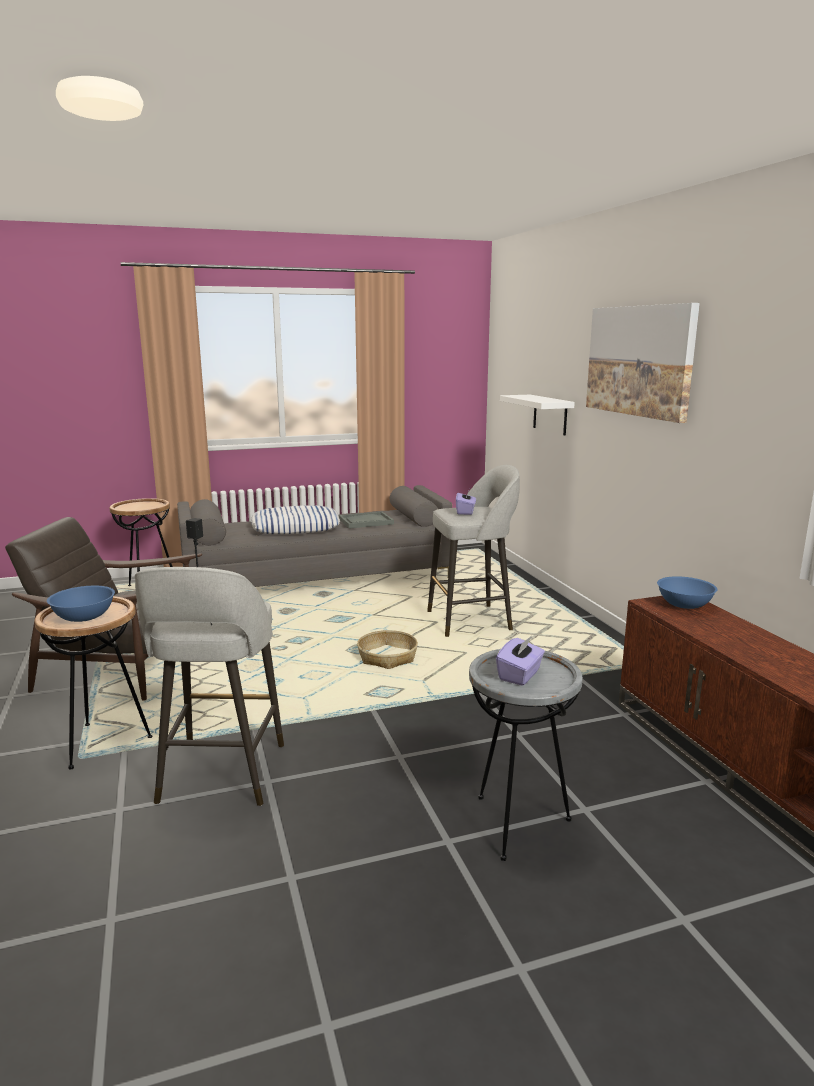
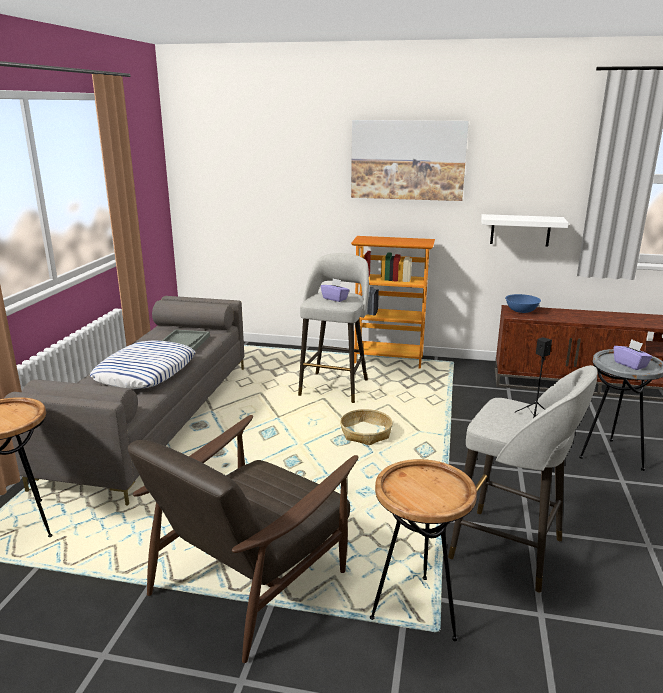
camera: 60 degrees left, 5 degrees up
blue bowl [47,586,115,622] -> none
white shelf [500,395,575,436] -> white shelf moved to [481,214,568,246]
none -> bookcase [351,236,435,369]

